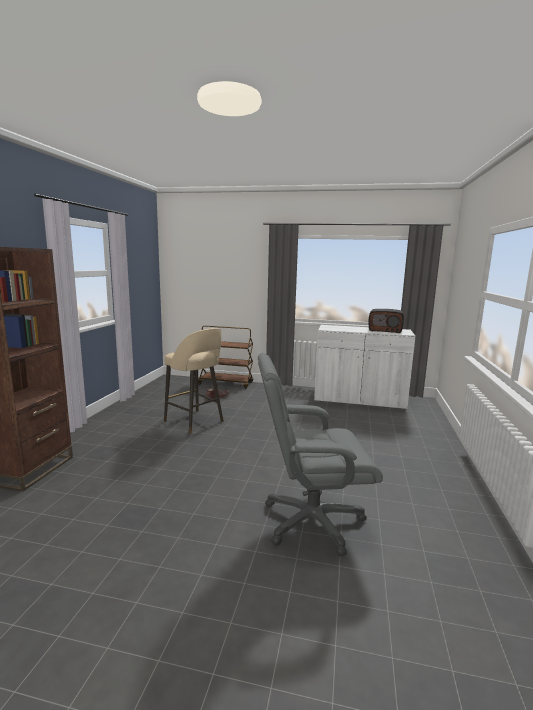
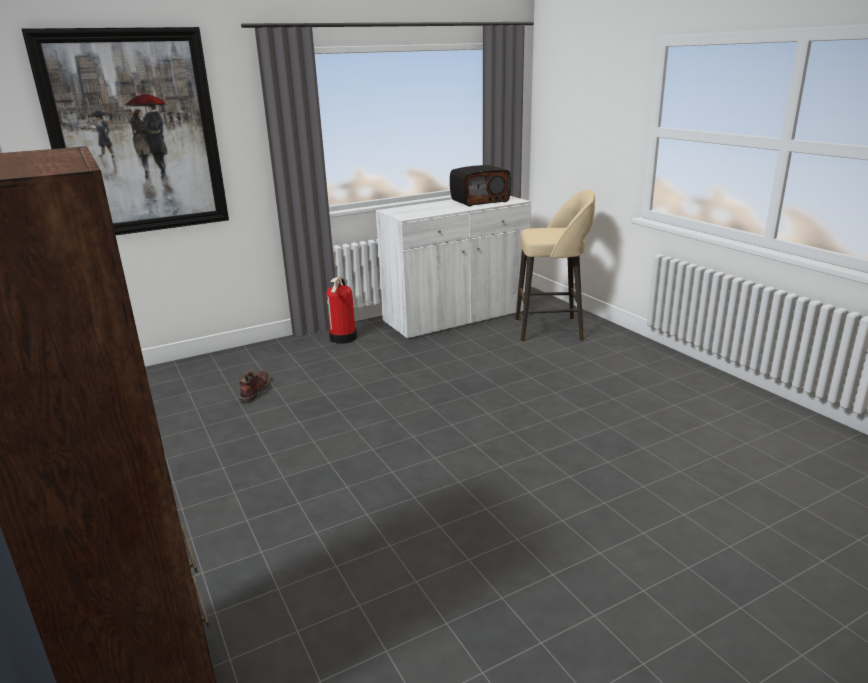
camera: 40 degrees left, 10 degrees up
beige stool [164,328,224,434] -> beige stool moved to [515,190,595,342]
brown cart [198,326,253,389] -> none
grey office chair [258,353,383,556] -> none
none -> picture [22,27,229,235]
none -> fire extinguisher [326,277,357,344]

